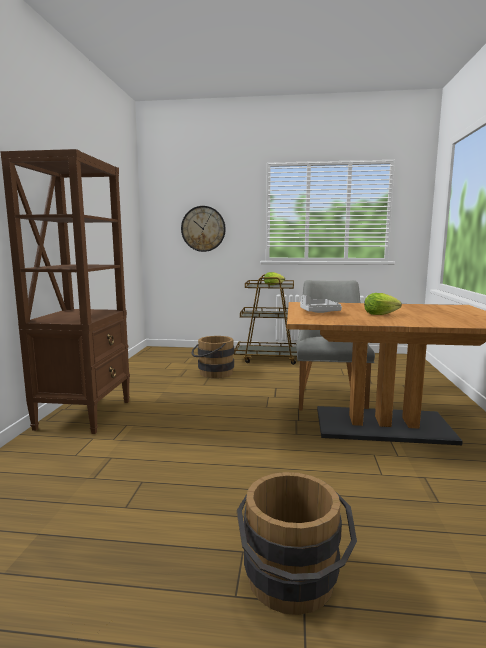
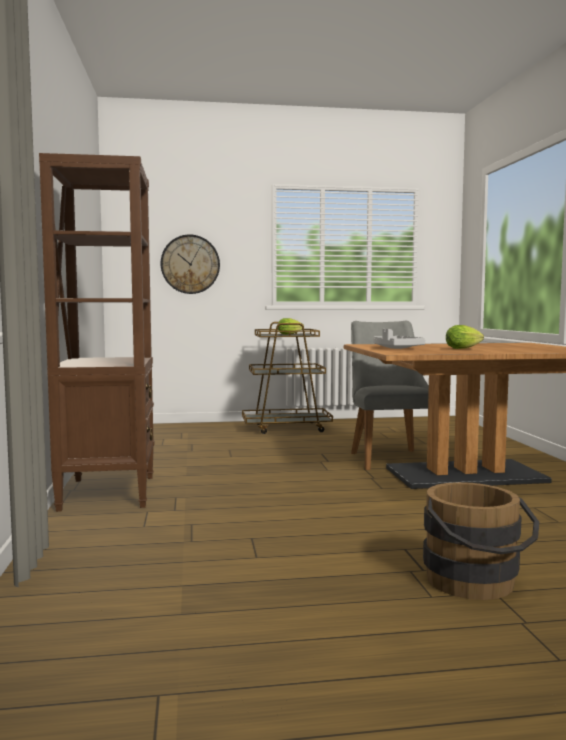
camera: 15 degrees left, 5 degrees down
brown bucket [191,336,234,378] -> none

